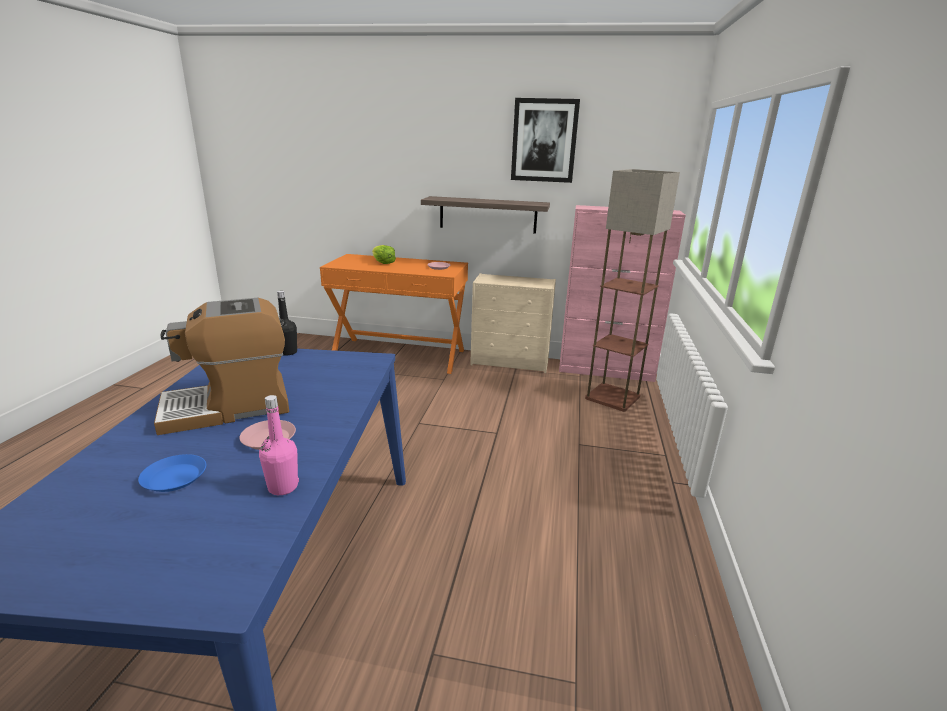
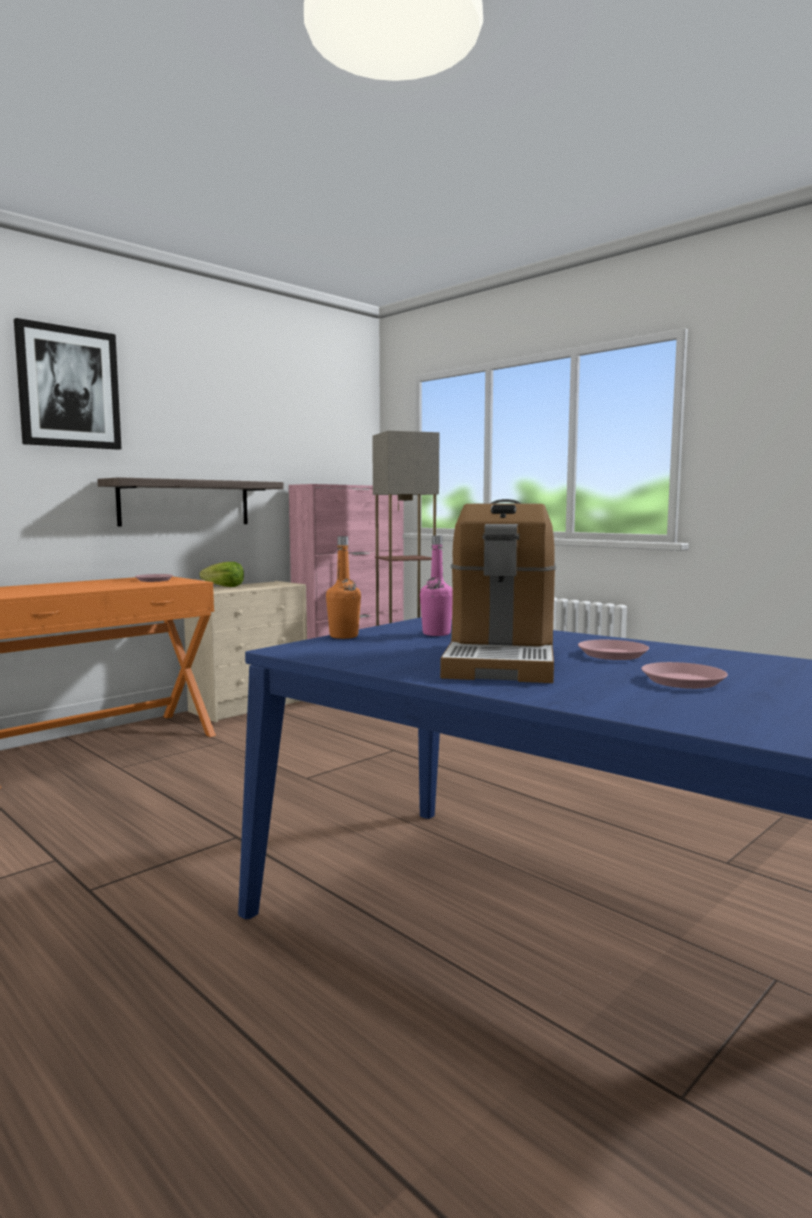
camera: 55 degrees left, 15 degrees down
blue plate [138,454,206,492] -> pink plate [641,662,728,689]
pink bottle [259,395,299,495] -> pink bottle moved to [420,536,452,636]
black bottle [277,291,297,356] -> orange bottle [326,536,361,639]
lettuce [372,245,396,264] -> lettuce moved to [199,562,244,587]
picture [511,98,580,183] -> picture moved to [14,318,121,450]

